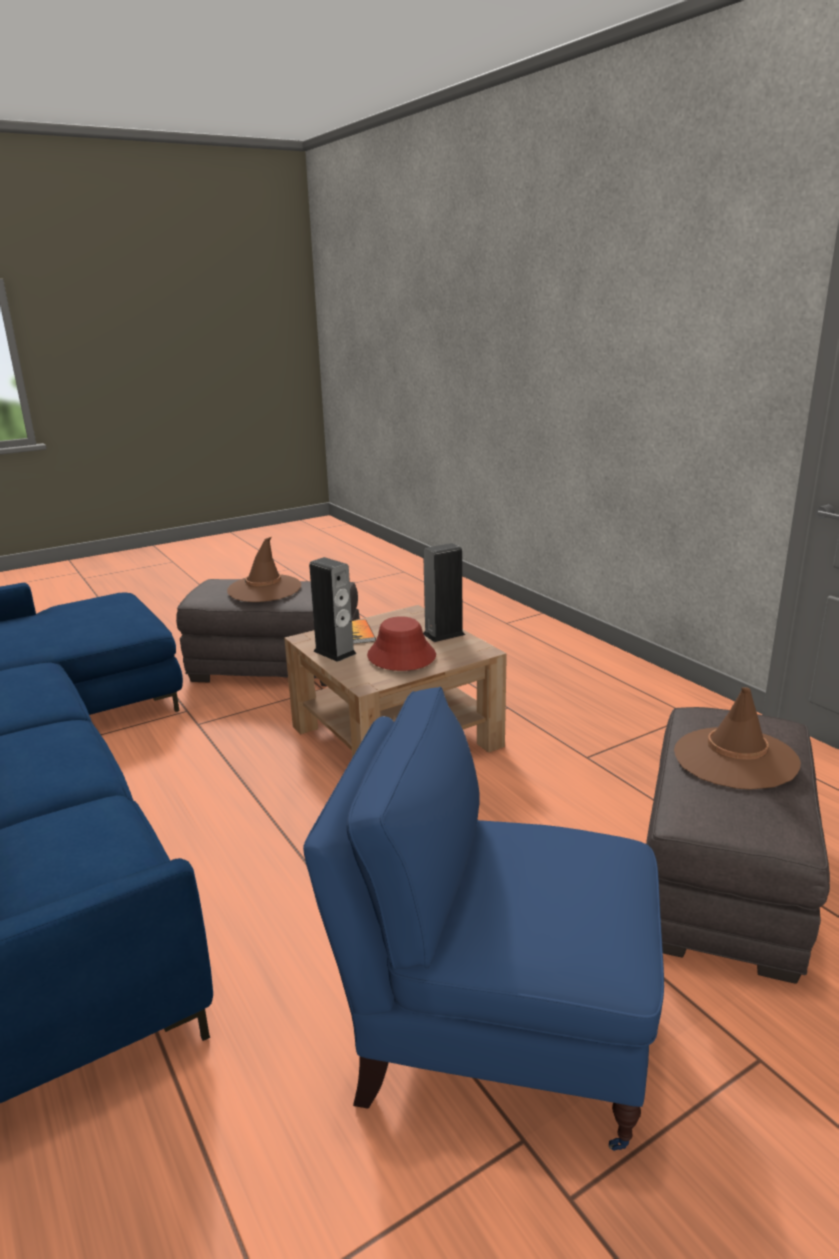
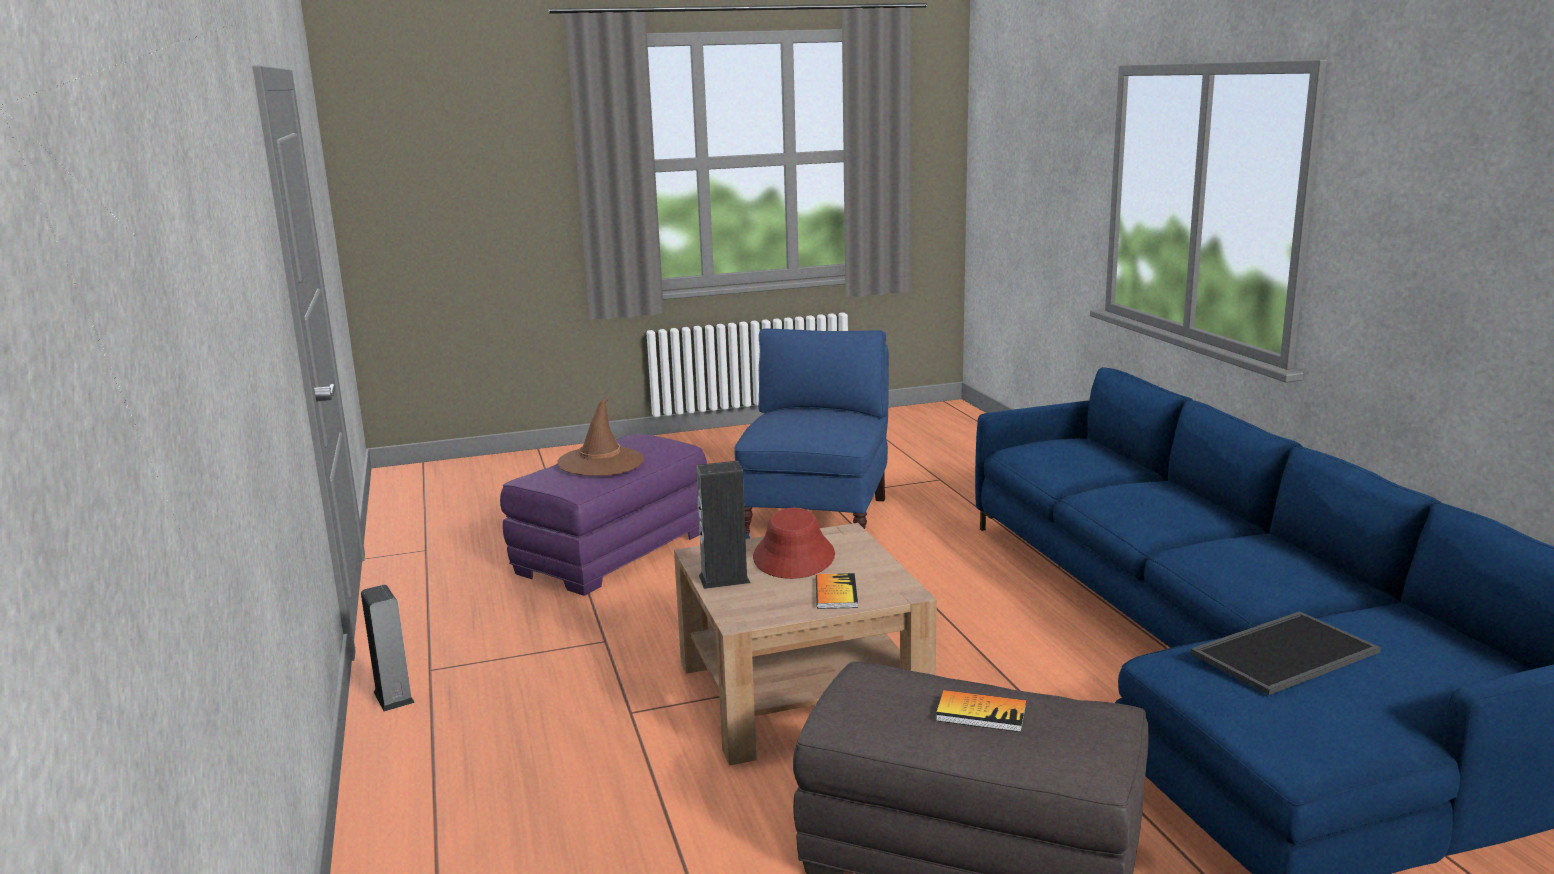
camera: 165 degrees left, 5 degrees down
brown hat [227,537,301,602] -> book [936,690,1026,732]
blue armchair [303,687,664,1151] -> blue armchair turned 105 degrees counterclockwise [734,329,889,539]
speaker [309,557,357,662] -> speaker moved to [361,585,415,712]
grey ottoman [646,707,830,984] -> purple ottoman [500,434,707,596]
none -> tray [1191,611,1381,695]

